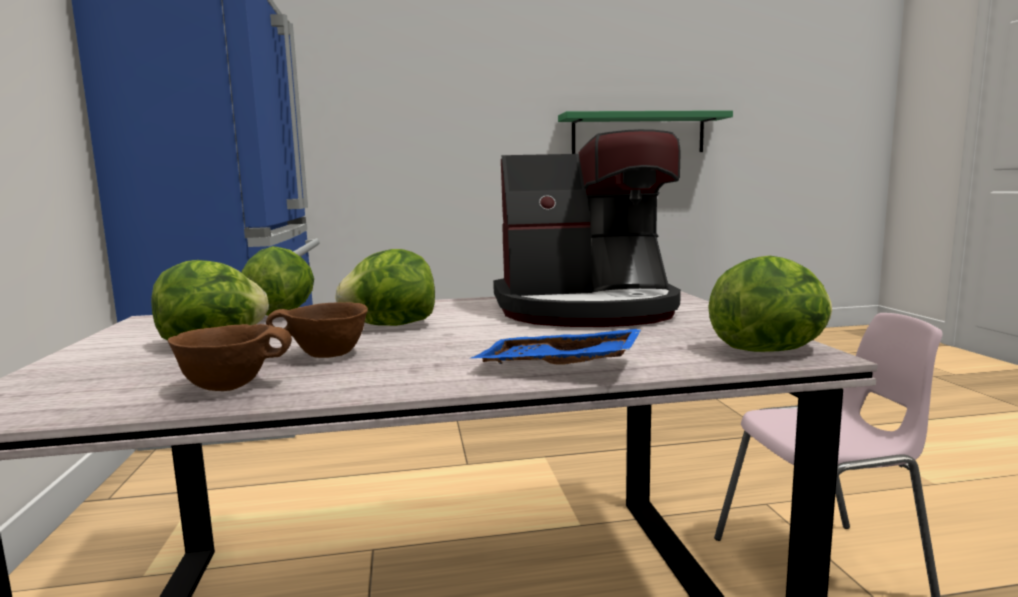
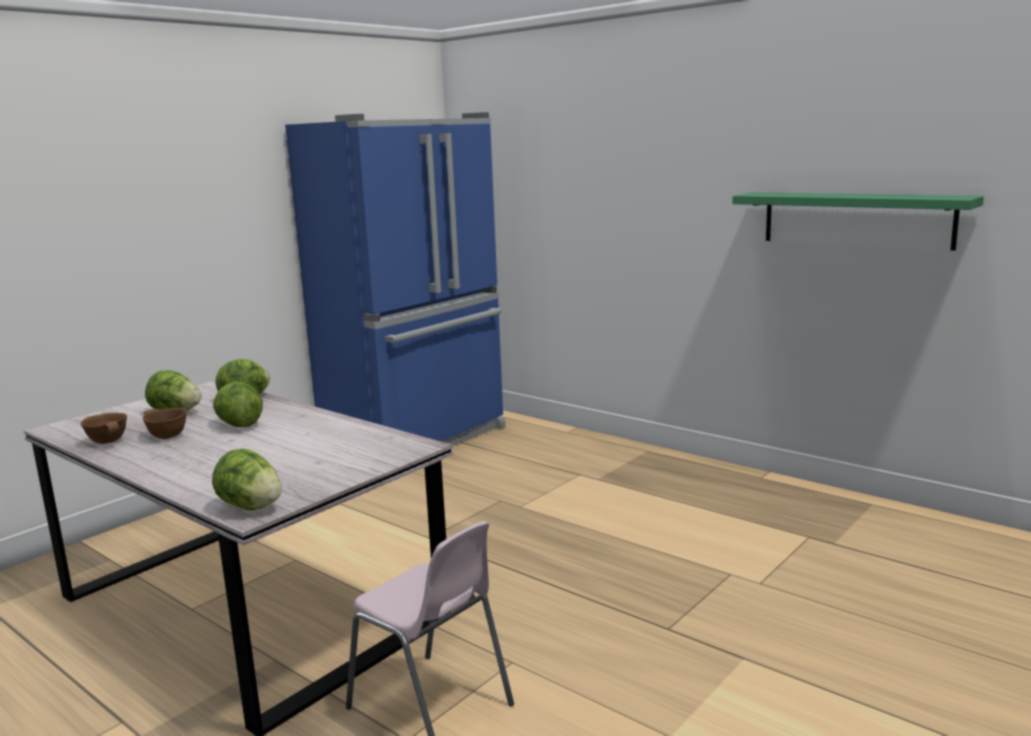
camera: 50 degrees right, 5 degrees up
blue tray [469,328,642,365] -> none
coffee machine [493,129,681,327] -> none

